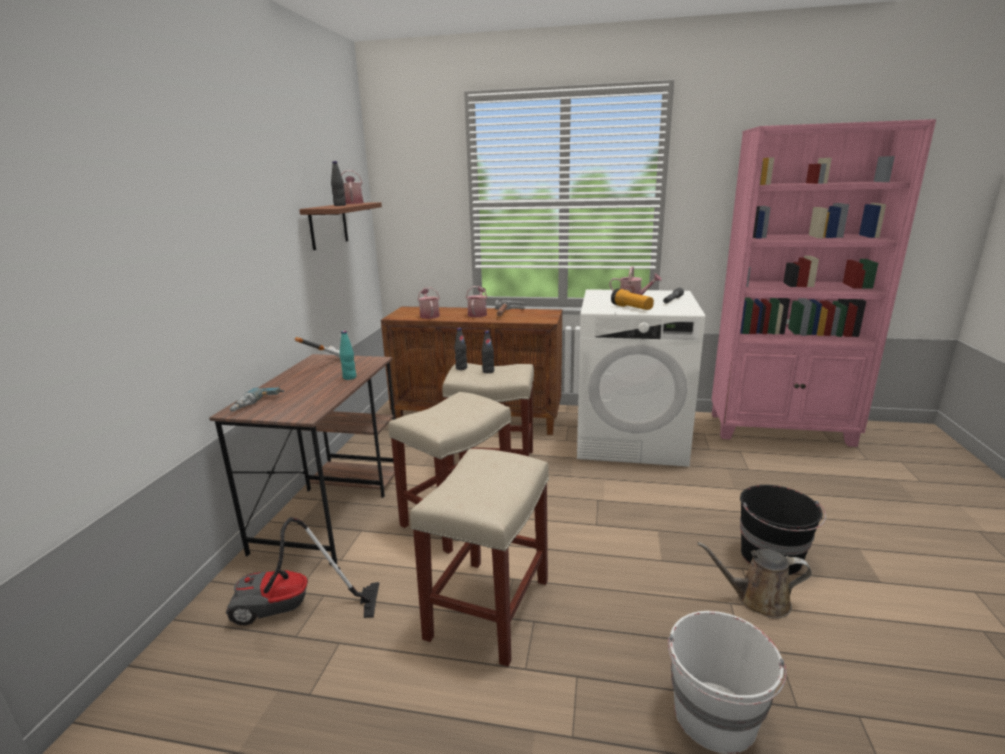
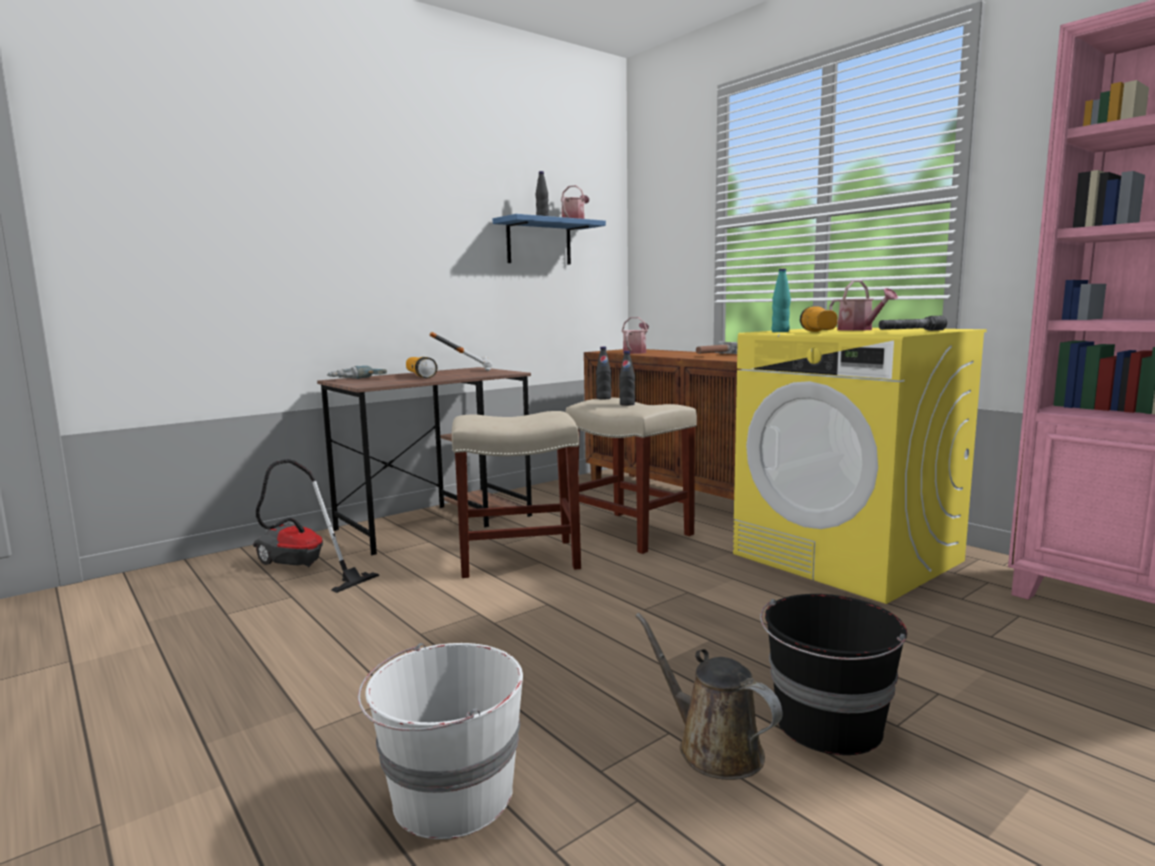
camera: 40 degrees right, 10 degrees down
brown shelf [299,202,382,250] -> blue shelf [493,214,606,265]
turquoise bottle [340,331,356,380] -> turquoise bottle moved to [772,269,791,332]
beige stool [410,449,549,667] -> none
watering can [466,286,488,317] -> none
white washing machine [577,289,705,467] -> yellow washing machine [733,327,987,604]
none -> flashlight [406,357,437,378]

